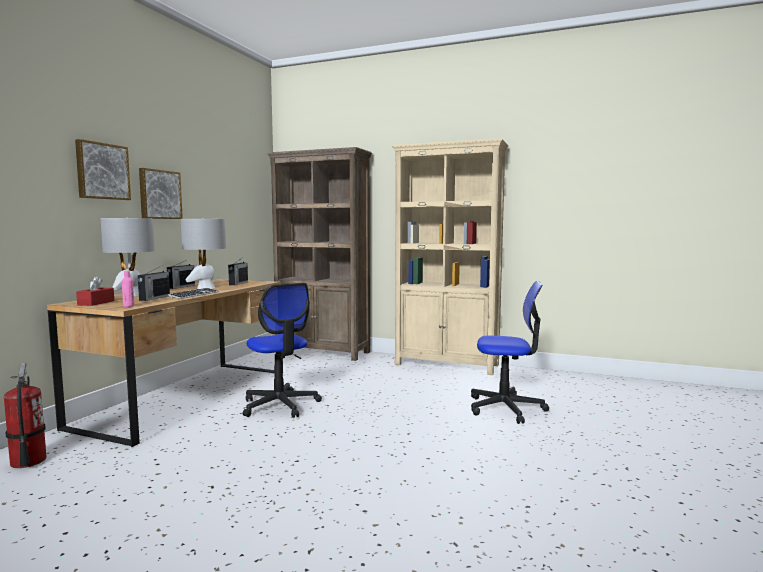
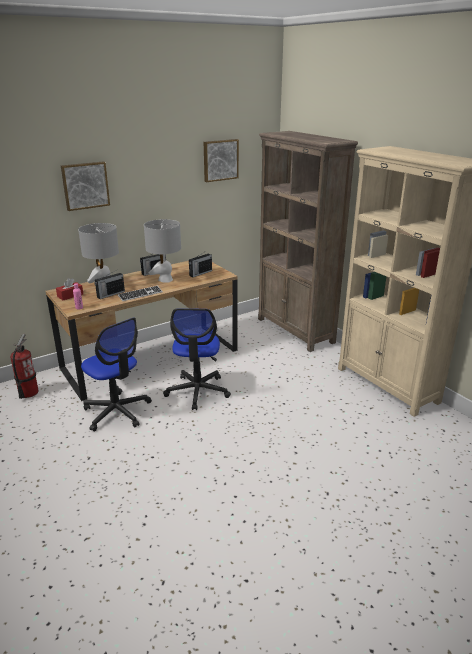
camera: 35 degrees right, 20 degrees up
picture [139,168,183,219] -> picture moved to [204,139,239,182]
office chair [471,281,549,424] -> office chair moved to [81,318,152,431]

